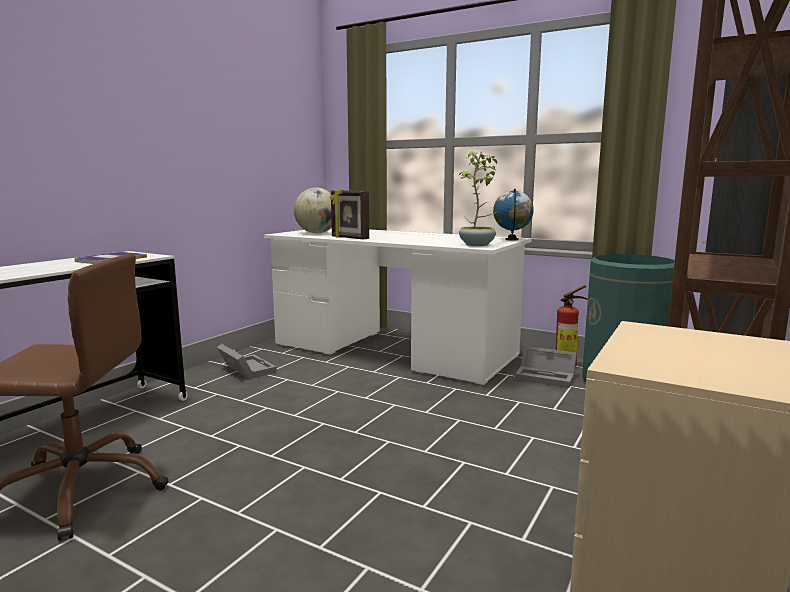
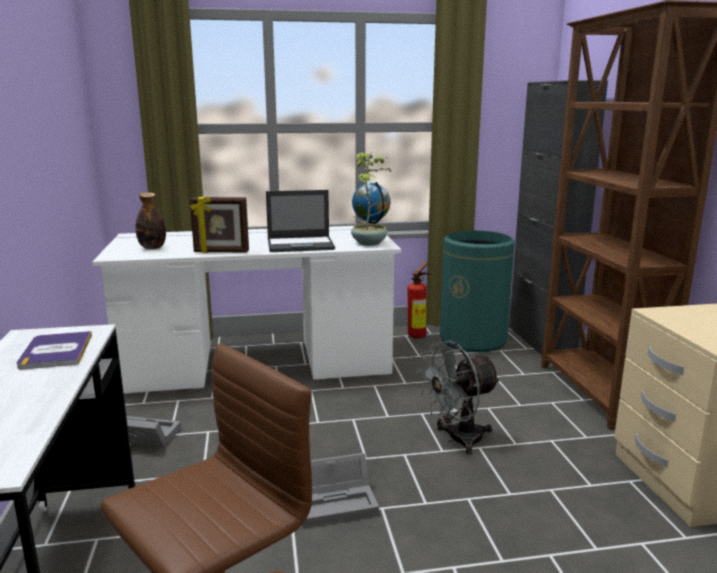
camera: 40 degrees left, 5 degrees up
globe [294,188,332,233] -> bottle [135,192,166,249]
grey storage box [515,346,577,388] -> grey storage box moved to [302,453,379,527]
none -> laptop [266,190,335,252]
none -> grey fan [417,341,501,455]

